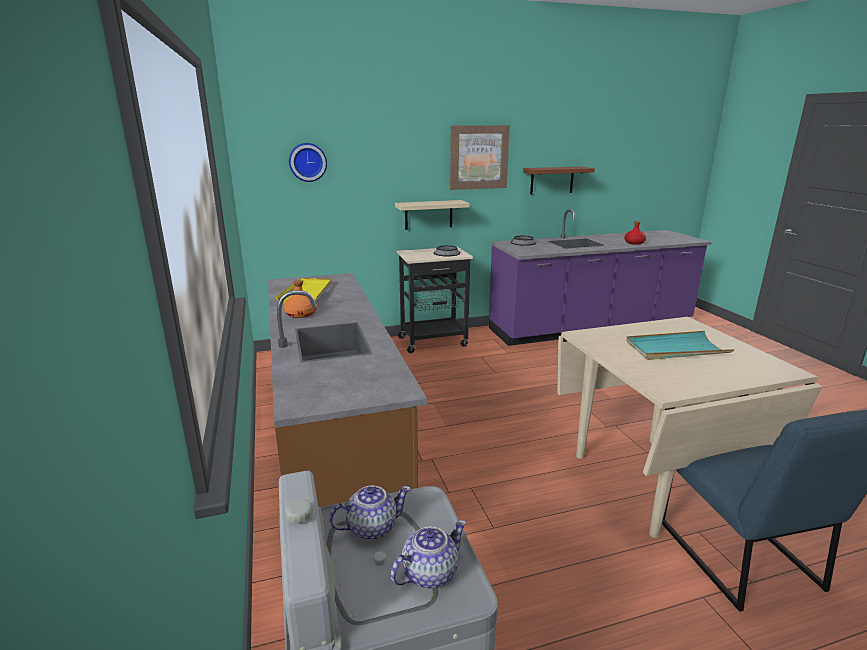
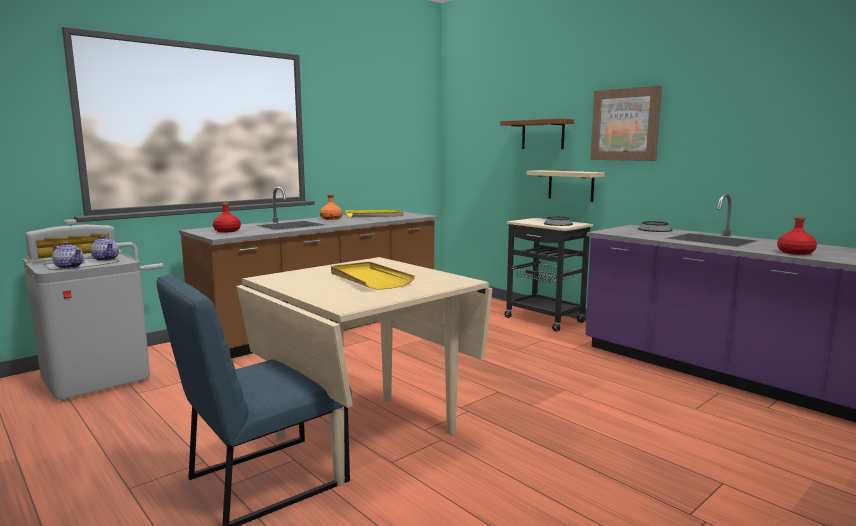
camera: 65 degrees right, 10 degrees down
wall clock [289,143,327,182] -> none
brown shelf [523,167,595,195] -> brown shelf moved to [500,118,574,149]
turquoise tray [626,331,734,360] -> yellow tray [331,262,415,290]
none -> red bottle [213,202,241,233]

